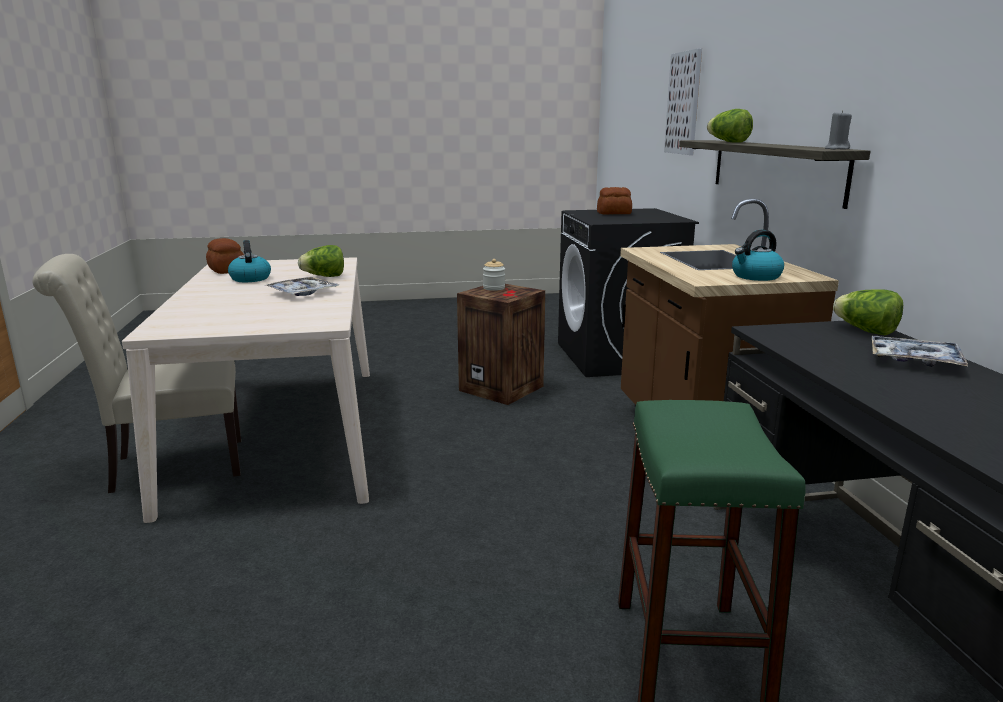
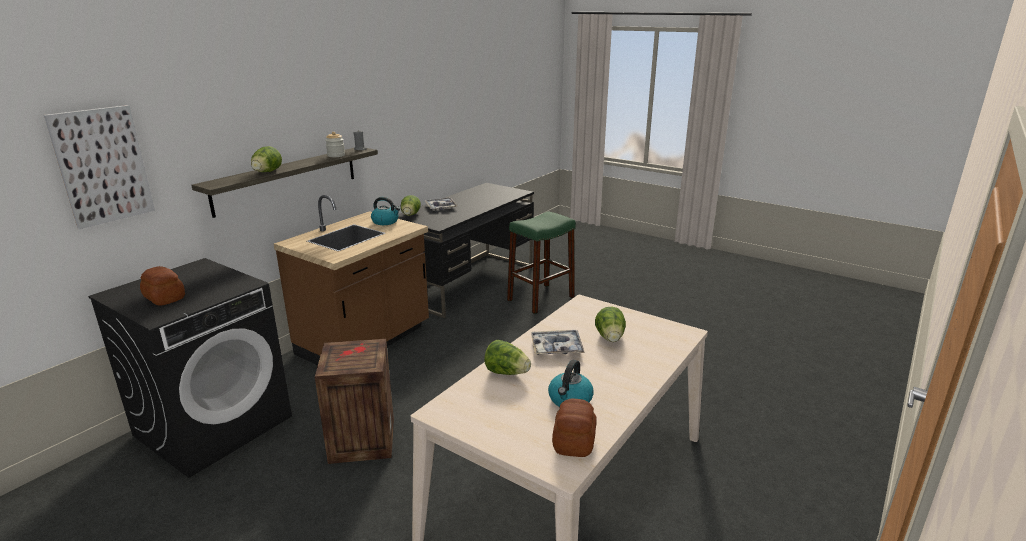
camera: 135 degrees left, 5 degrees up
beige chair [32,254,241,493] -> none
jar [483,259,505,291] -> jar moved to [325,132,345,157]
none -> lettuce [595,307,626,342]

